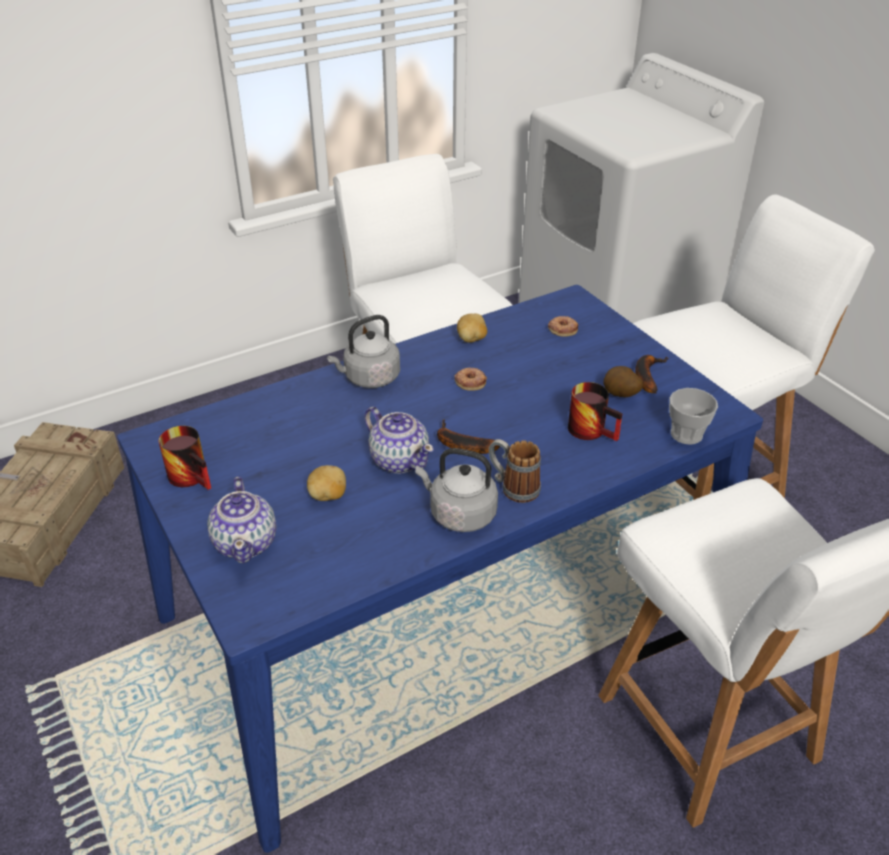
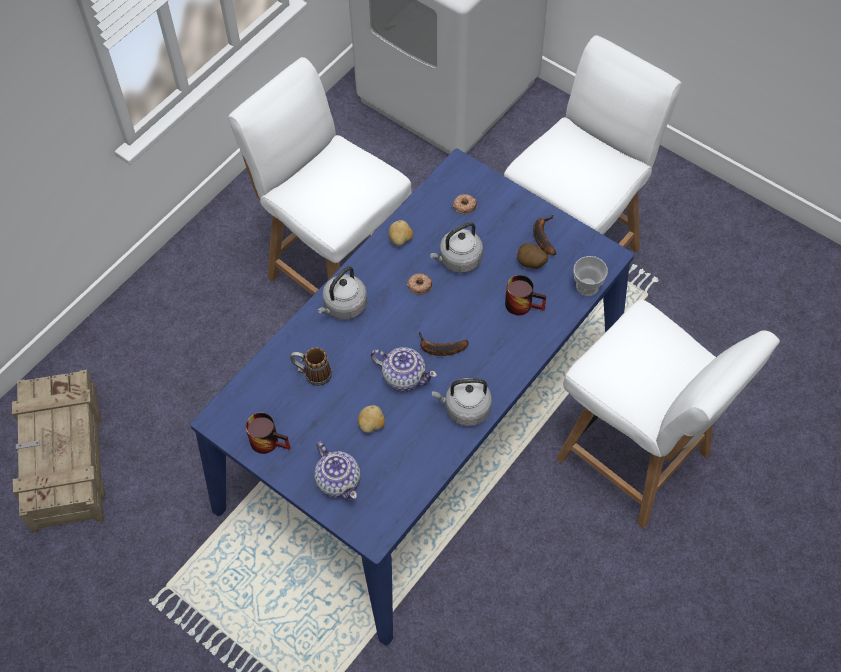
camera: 20 degrees left, 20 degrees up
mug [489,439,541,503] -> mug moved to [290,347,332,386]
none -> grey kettle [429,222,483,273]

